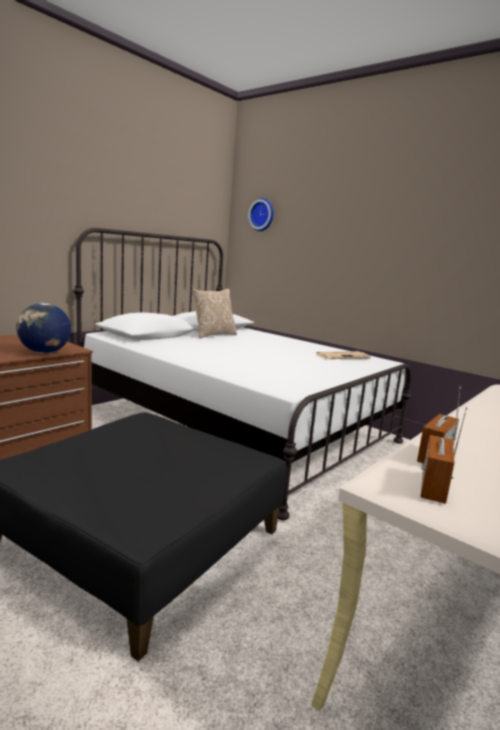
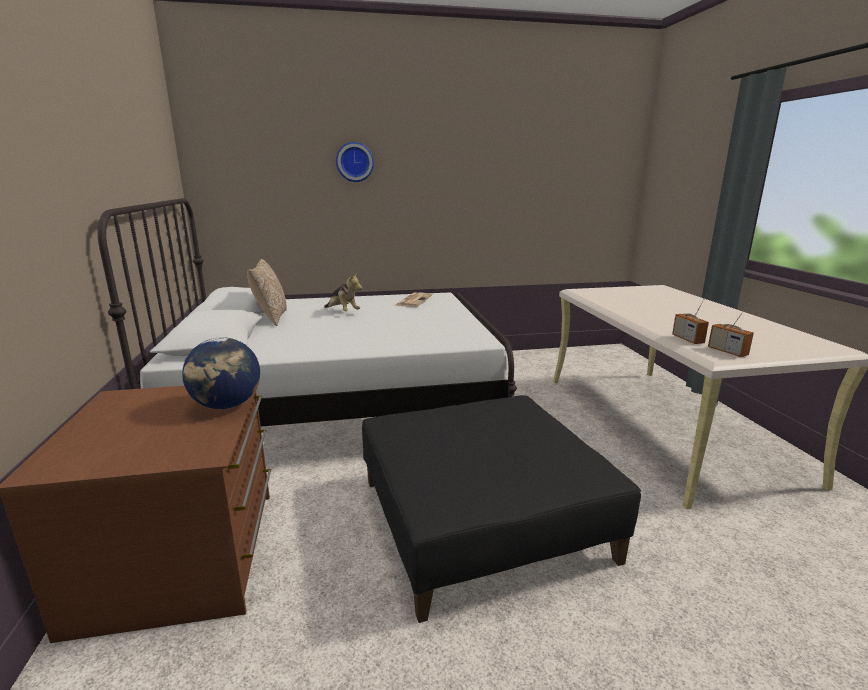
camera: 50 degrees left, 5 degrees up
wall clock [248,198,274,231] -> wall clock moved to [336,142,374,182]
none -> plush toy [324,274,362,311]

